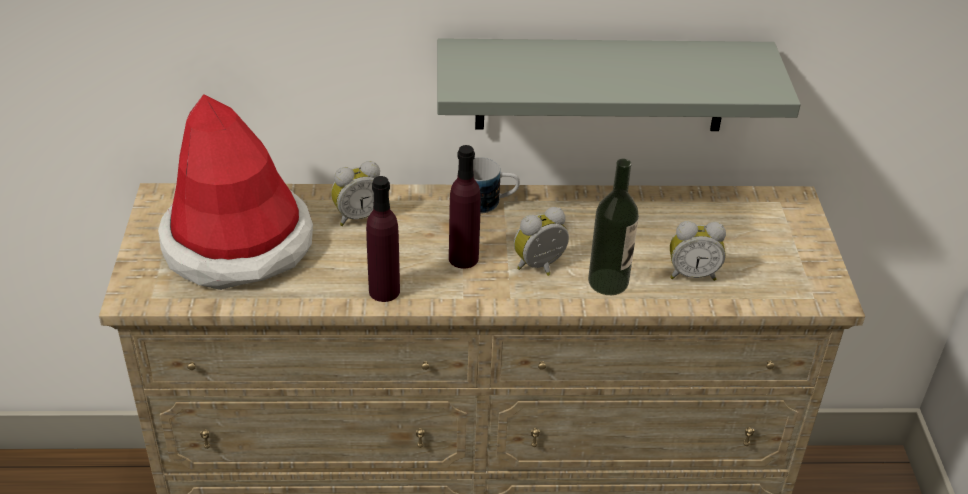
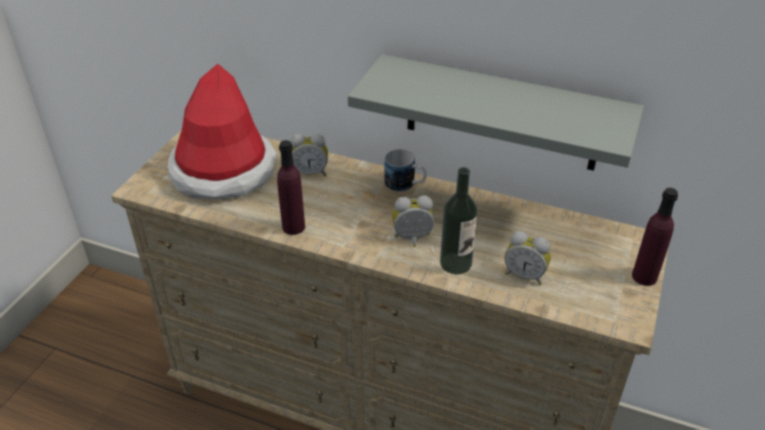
camera: 25 degrees right, 0 degrees up
purple bottle [449,145,481,269] -> purple bottle moved to [632,188,678,286]

